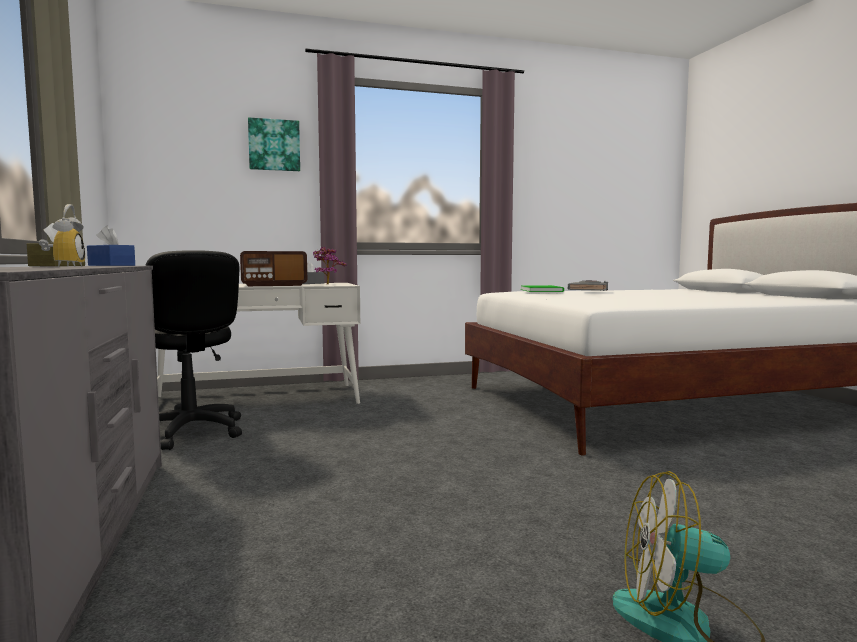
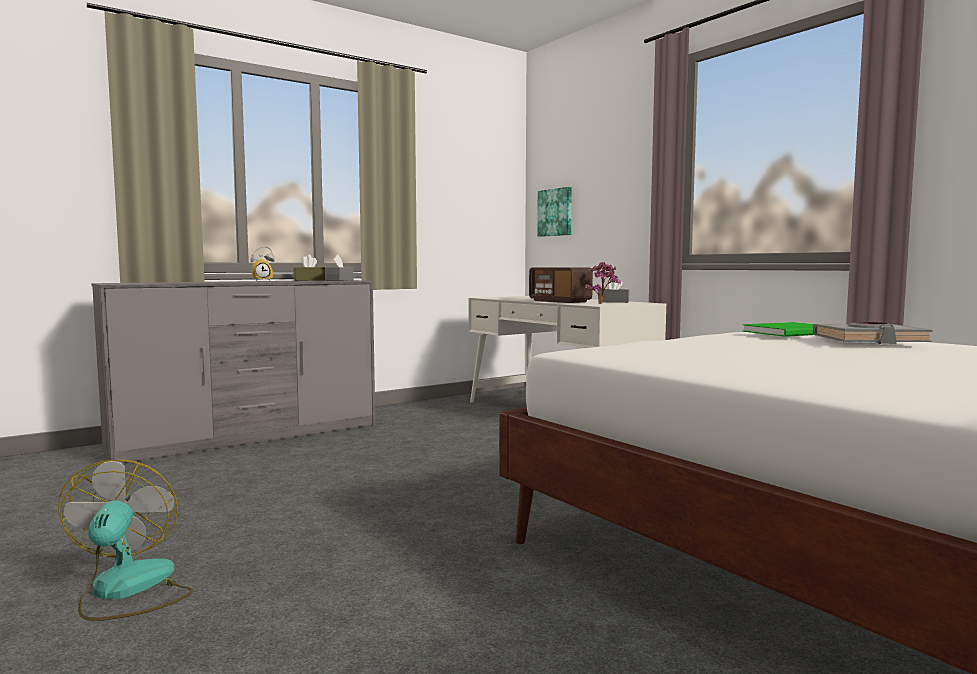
camera: 70 degrees right, 0 degrees up
blue tissue box [87,226,135,266] -> grey tissue box [325,255,354,281]
black office chair [145,250,242,450] -> none
picture [248,117,300,171] -> picture moved to [537,187,572,237]

